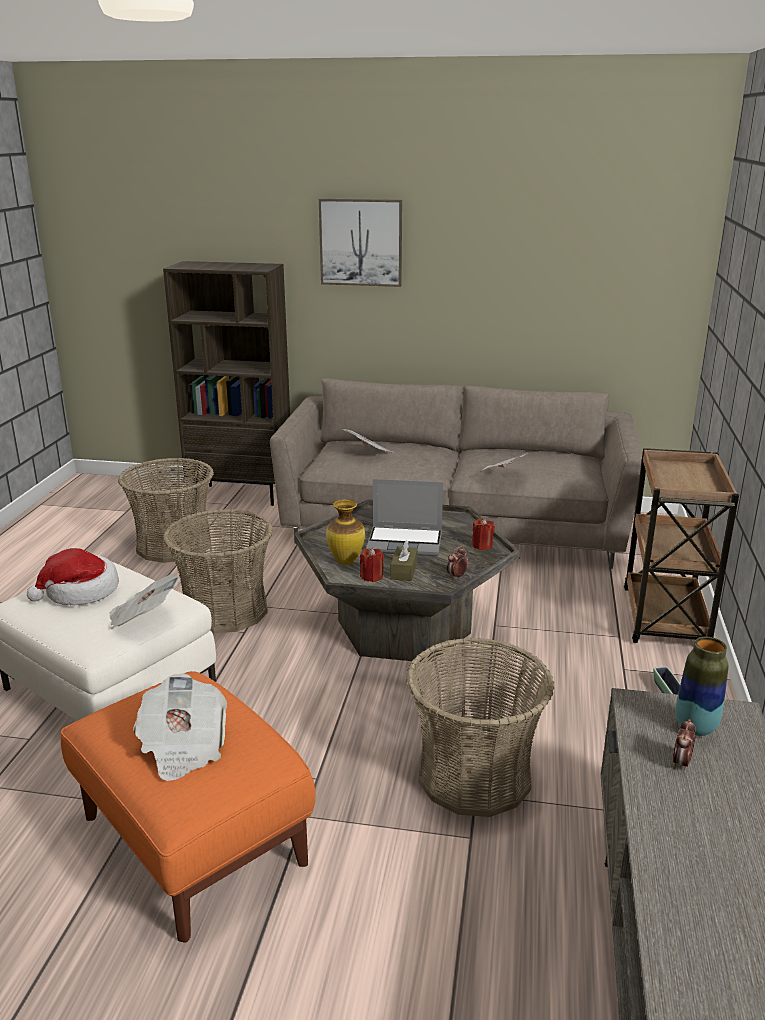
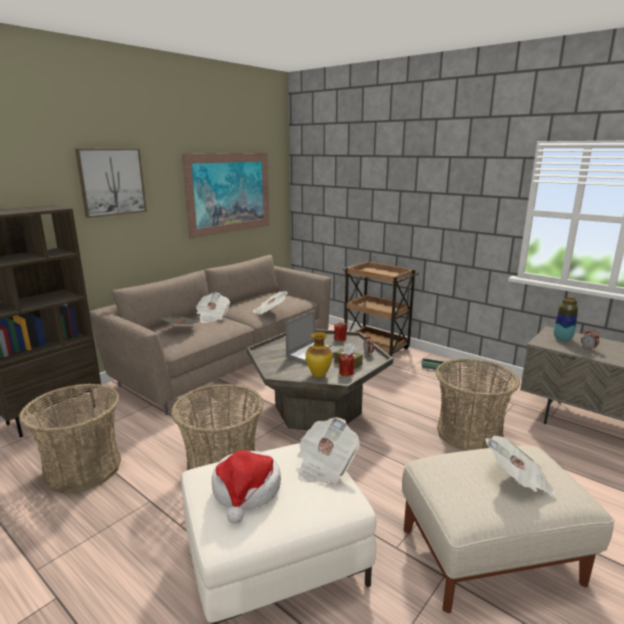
camera: 60 degrees left, 5 degrees down
orange ottoman [61,671,315,943] -> beige ottoman [402,446,615,613]
none -> picture [182,153,270,239]
none -> newspaper [196,293,230,323]

